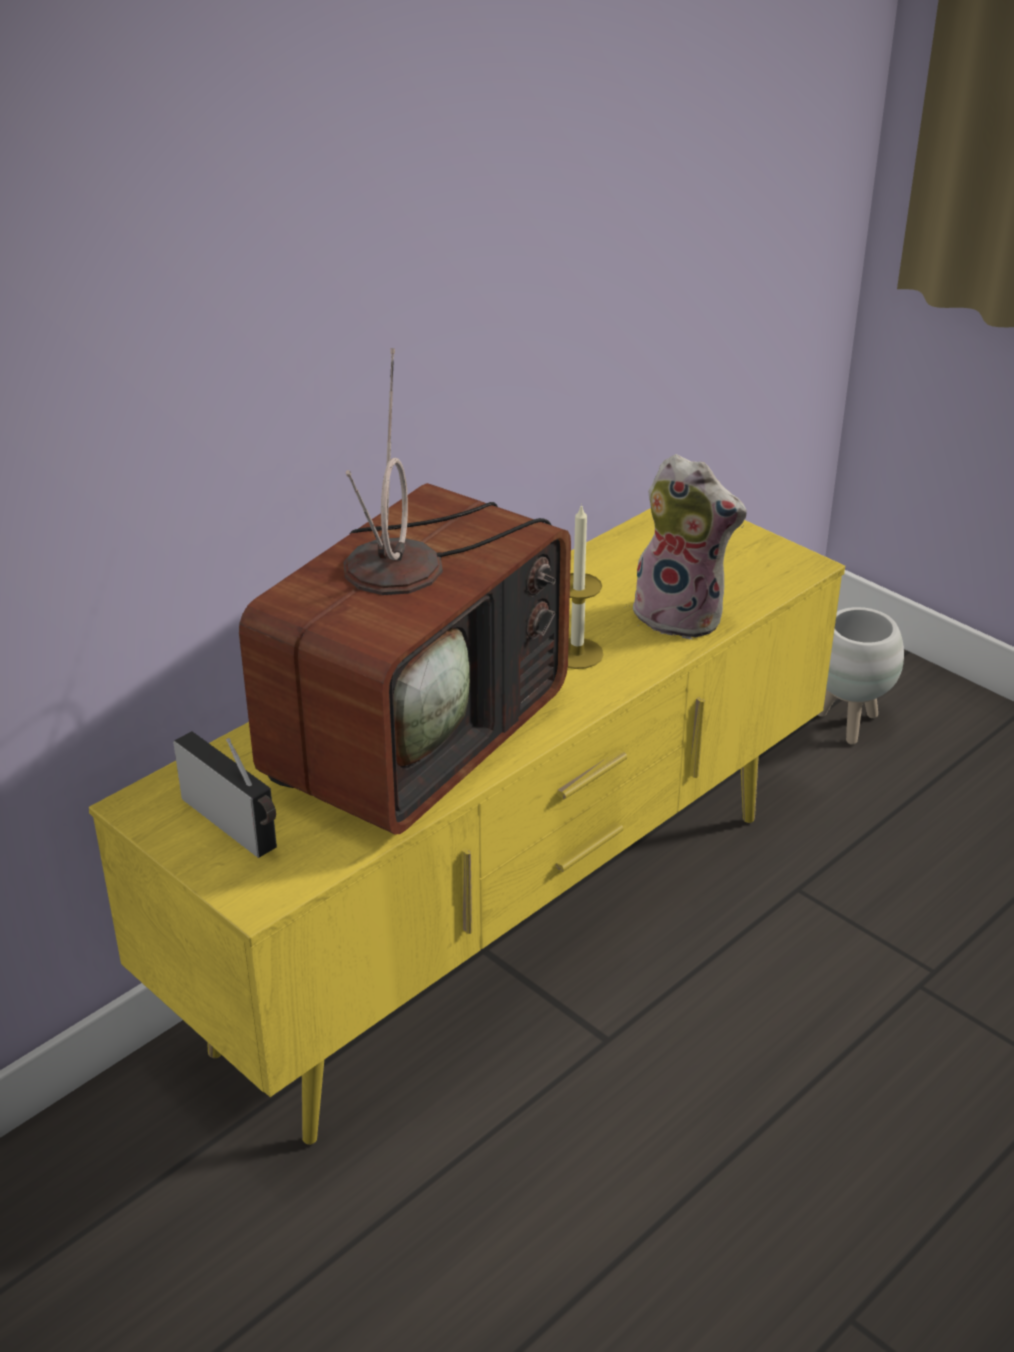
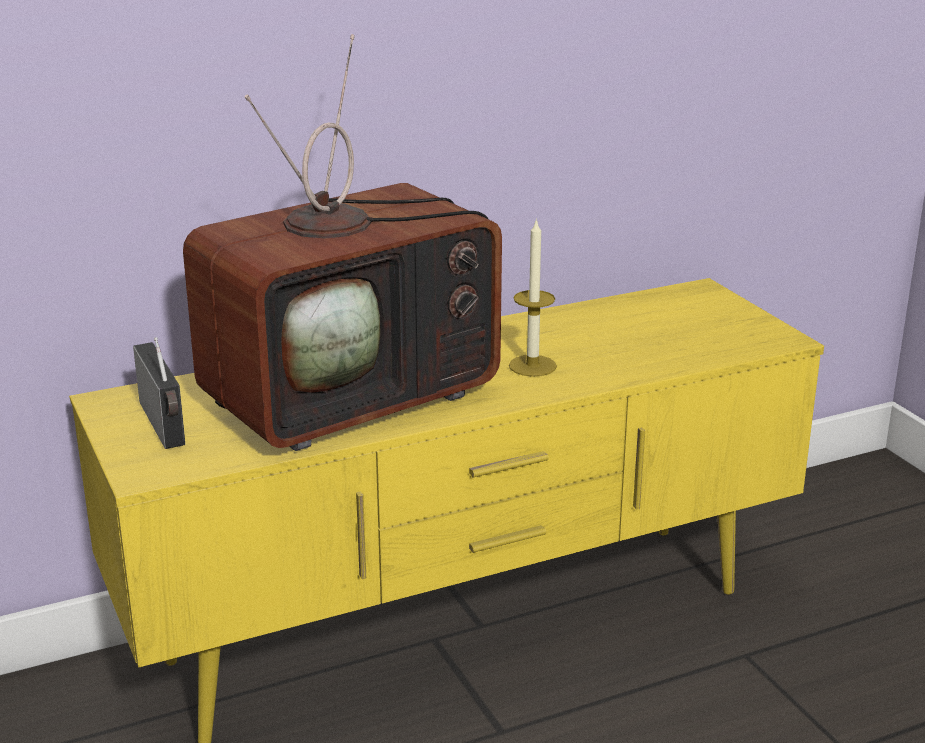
camera: 20 degrees right, 10 degrees down
plush toy [633,454,746,640] -> none
white planter [818,607,904,745] -> none

